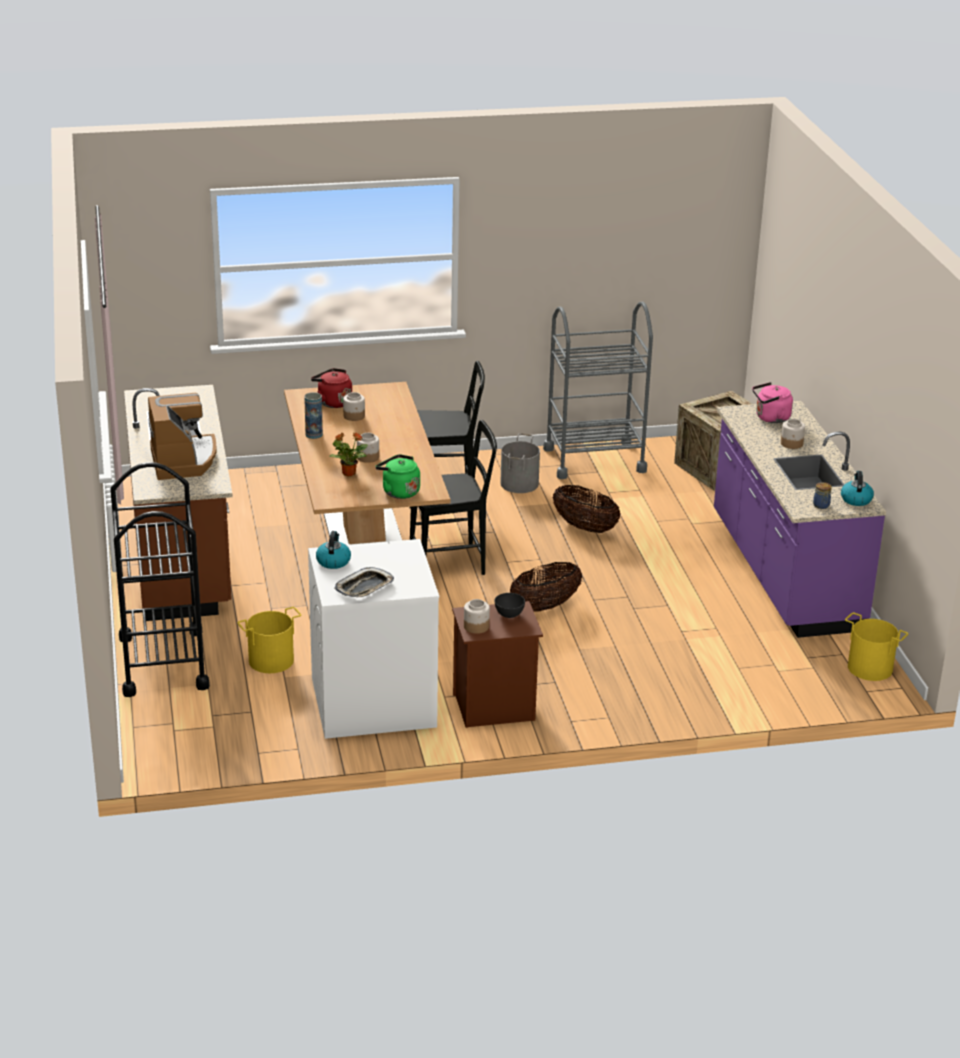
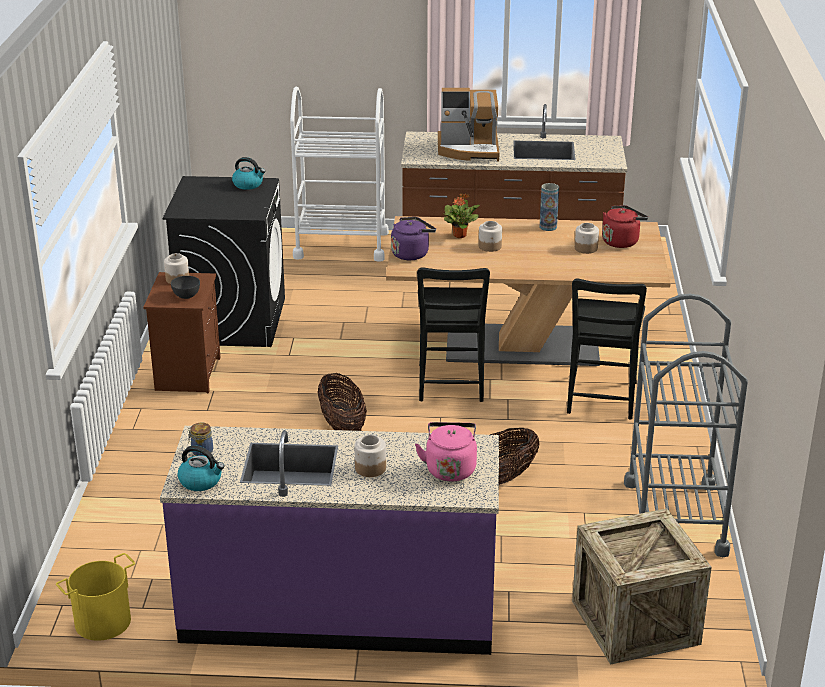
camera: 105 degrees right, 0 degrees up
black cart [110,462,210,697] -> white cart [290,87,389,262]
yellow bucket [237,607,301,673] -> none
white washing machine [308,539,439,739] -> black washing machine [163,176,285,347]
tray [334,567,394,597] -> none
green kettle [376,454,420,499] -> purple kettle [391,217,436,260]
grey bucket [500,434,540,493] -> none

